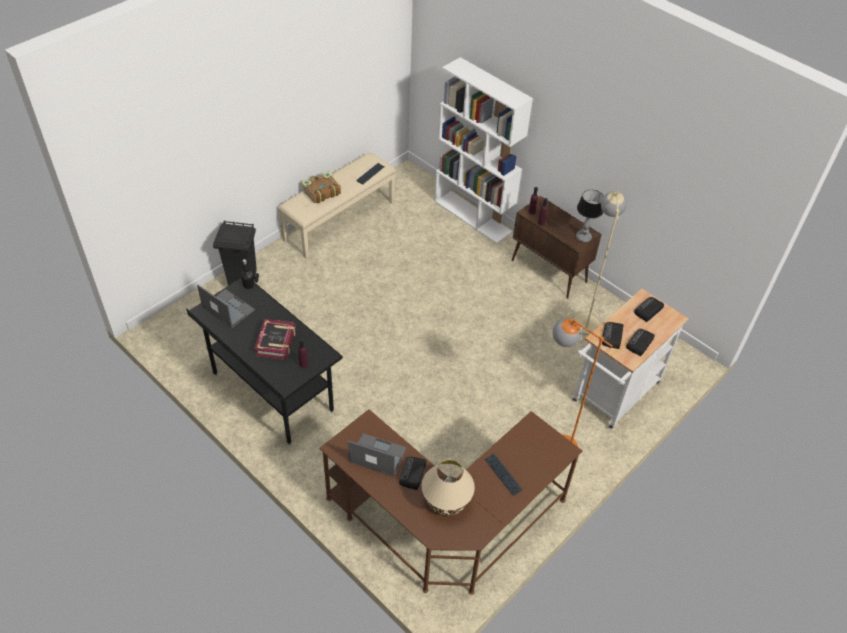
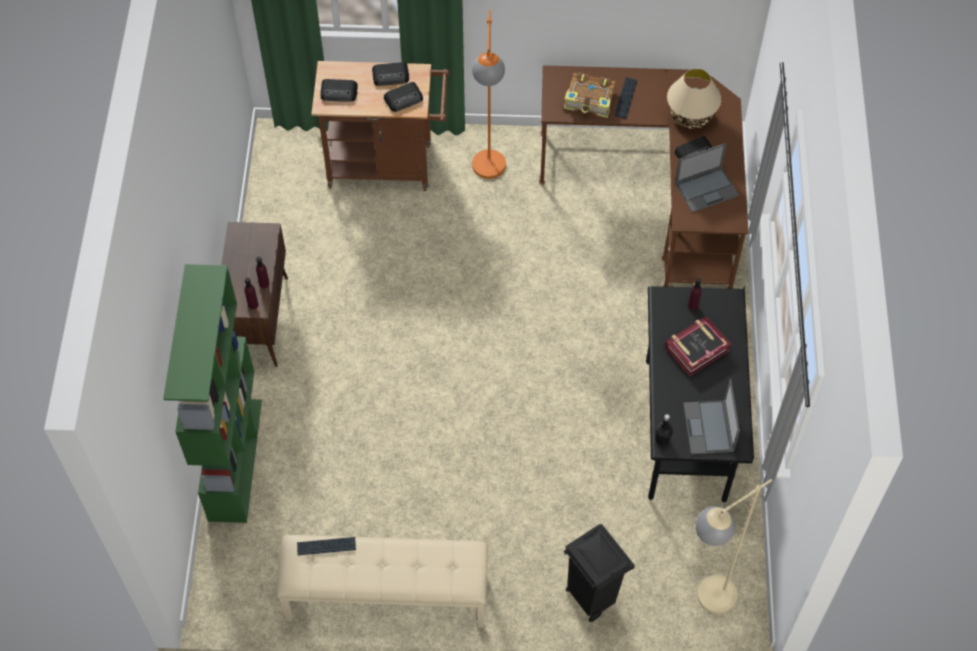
camera: 130 degrees left, 10 degrees up
book [301,171,341,203] -> book moved to [564,73,615,118]
laptop [348,433,406,477] -> laptop turned 90 degrees counterclockwise [675,143,739,213]
white bookcase [434,57,533,244] -> green bookcase [163,264,262,523]
white cart [572,289,689,429] -> brown cart [311,61,449,191]
beige floor lamp [574,191,627,335] -> beige floor lamp moved to [695,479,772,614]
table lamp [576,190,604,242] -> none

